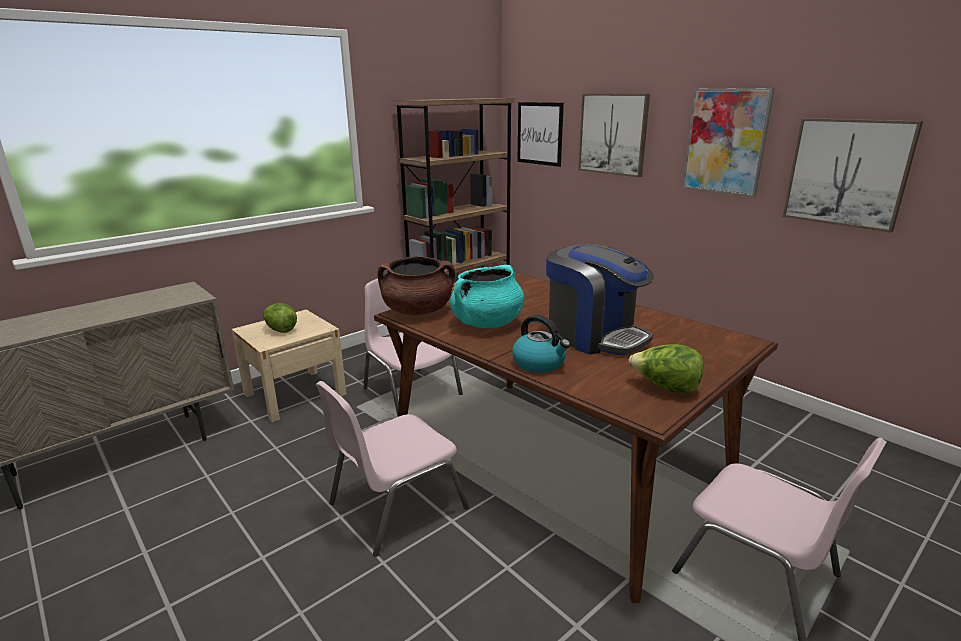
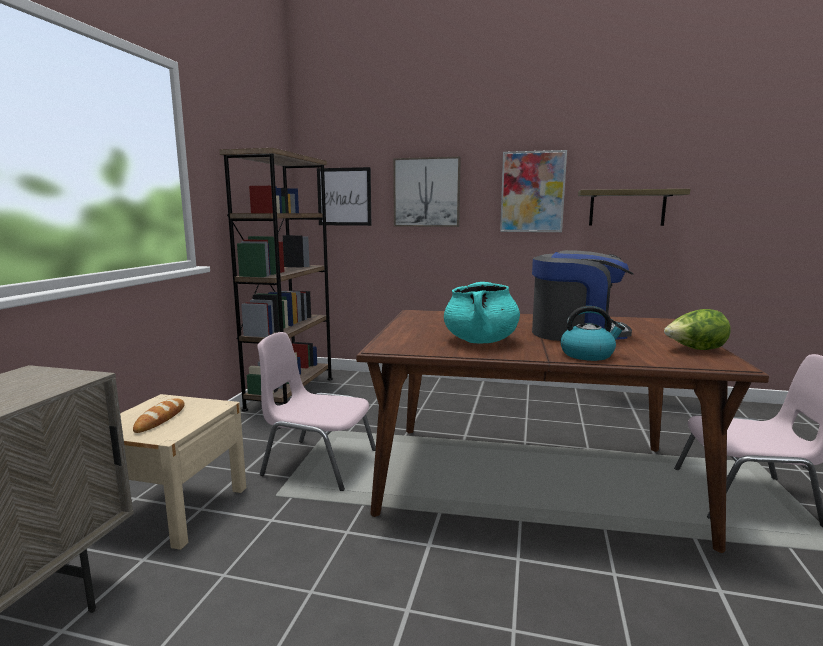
camera: 35 degrees left, 10 degrees down
lettuce [263,303,297,333] -> bread [133,398,185,433]
pink chair [316,381,469,557] -> none
brown cooking pot [377,256,455,315] -> none
picture [783,118,923,232] -> shelf [578,189,690,226]

